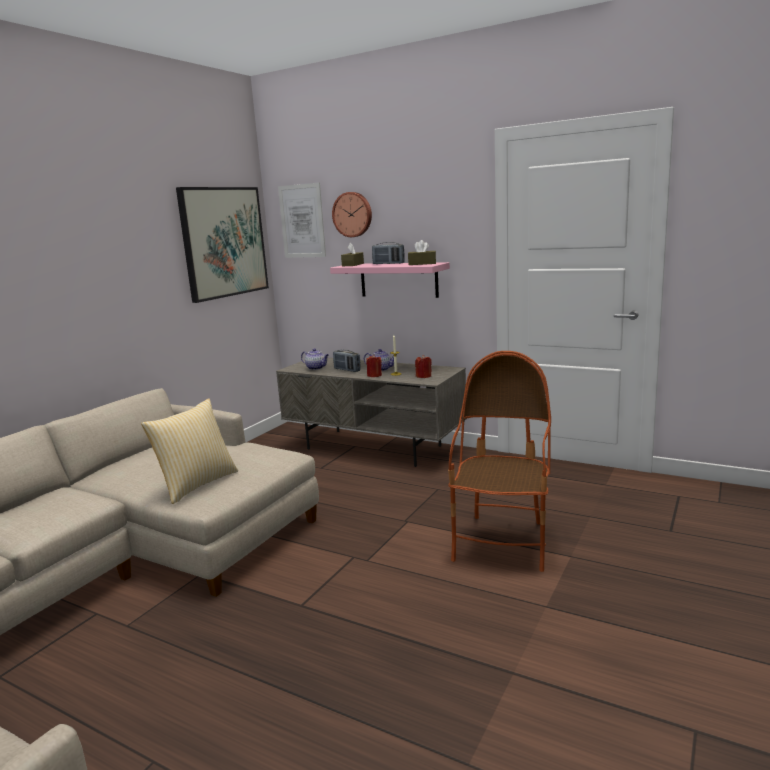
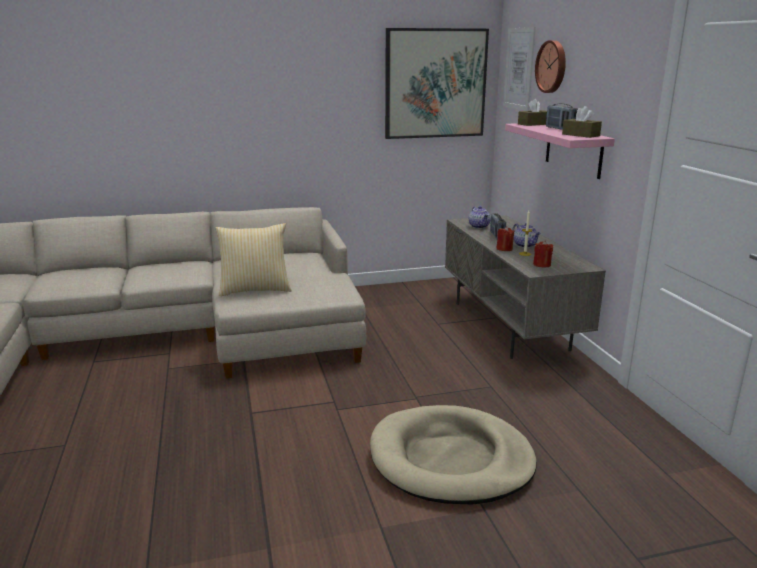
camera: 45 degrees right, 5 degrees up
armchair [448,351,551,572] -> beige dog bed [370,405,537,505]

